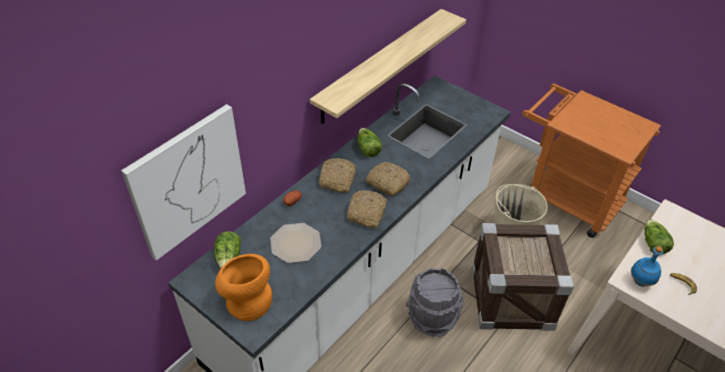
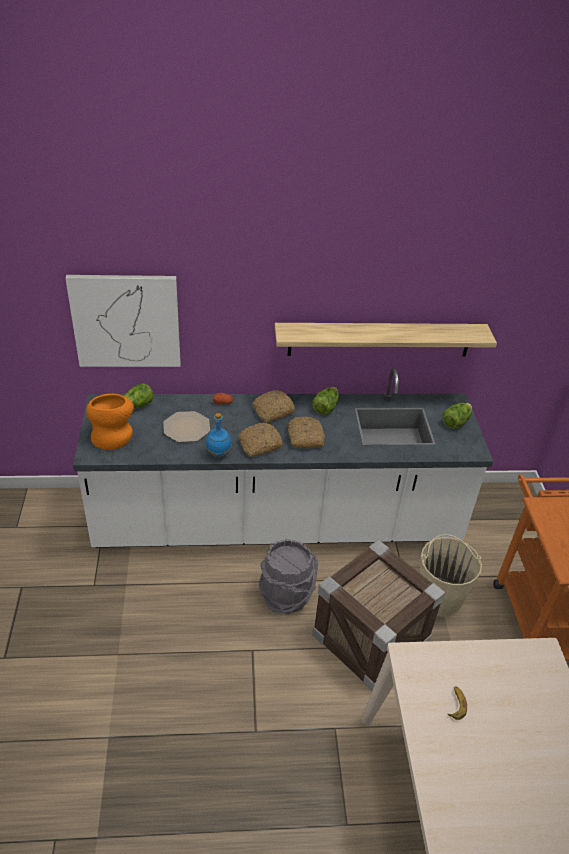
camera: 45 degrees right, 5 degrees down
blue bottle [631,246,663,287] -> blue bottle moved to [205,413,232,458]
lettuce [644,219,674,254] -> lettuce moved to [442,403,472,429]

